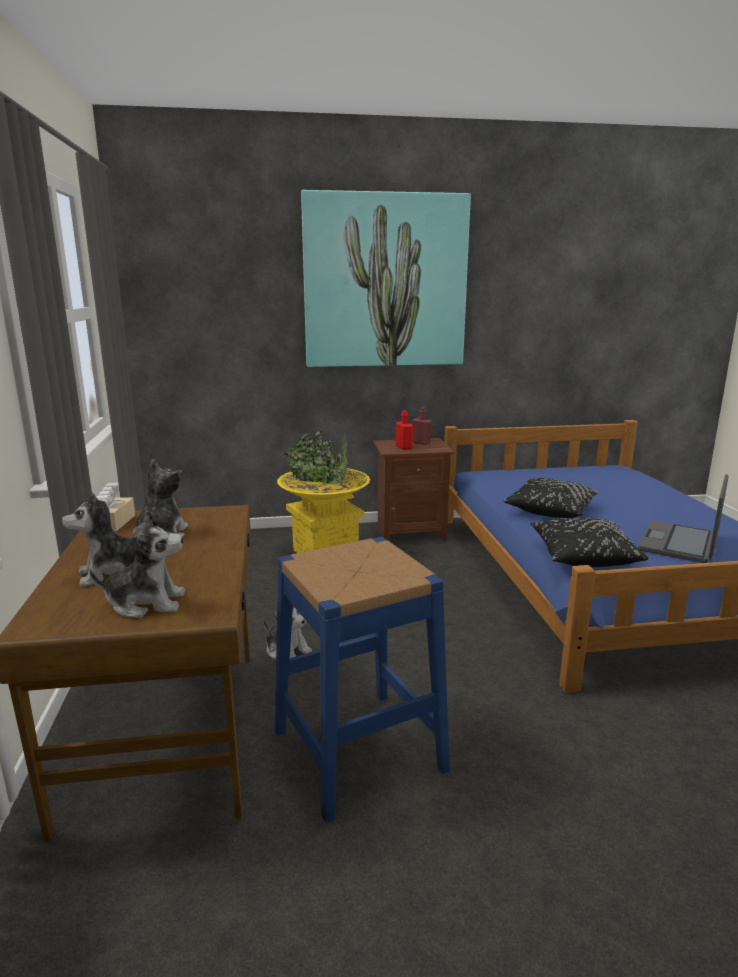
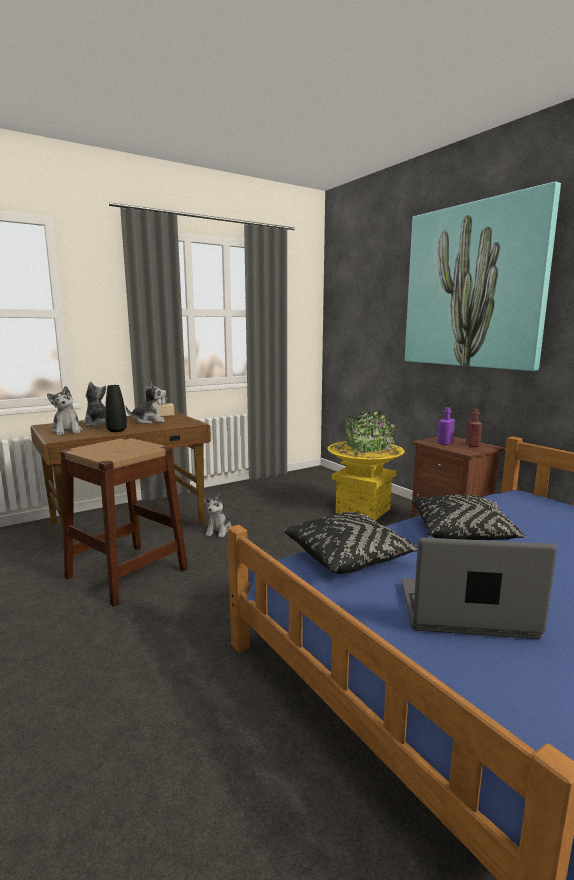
camera: 65 degrees right, 5 degrees down
blue stool [274,537,450,822] -> brown stool [61,438,188,607]
red bottle [396,410,413,450] -> purple bottle [437,407,455,445]
none -> black vase [105,385,127,432]

